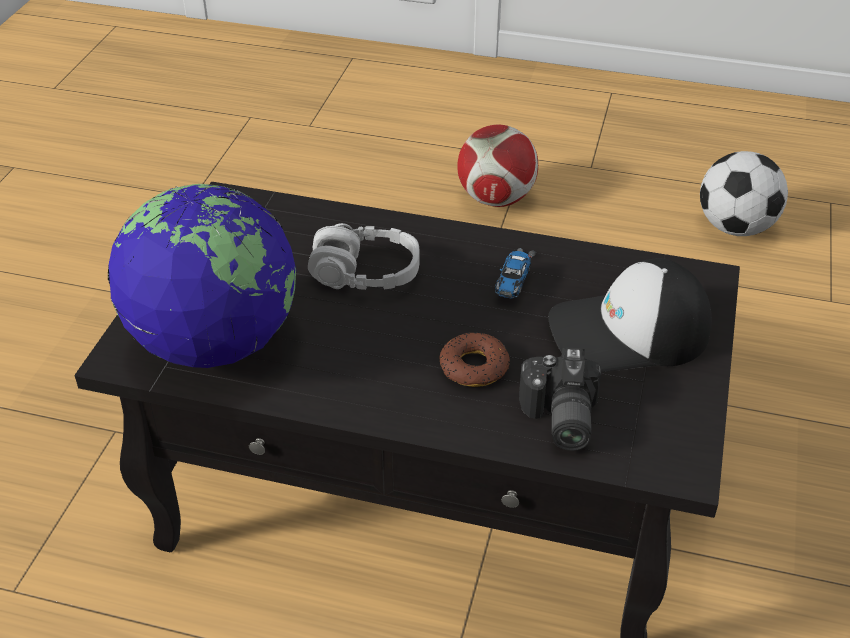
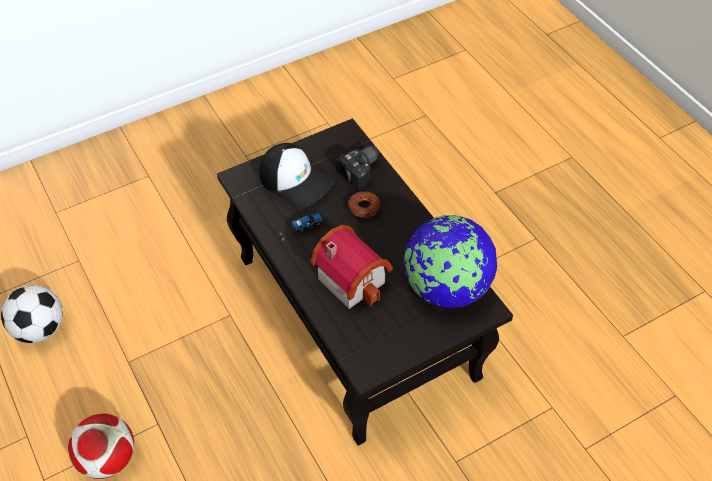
camera: 135 degrees left, 10 degrees up
grey headphones [308,223,420,290] -> toy house [310,225,393,309]

